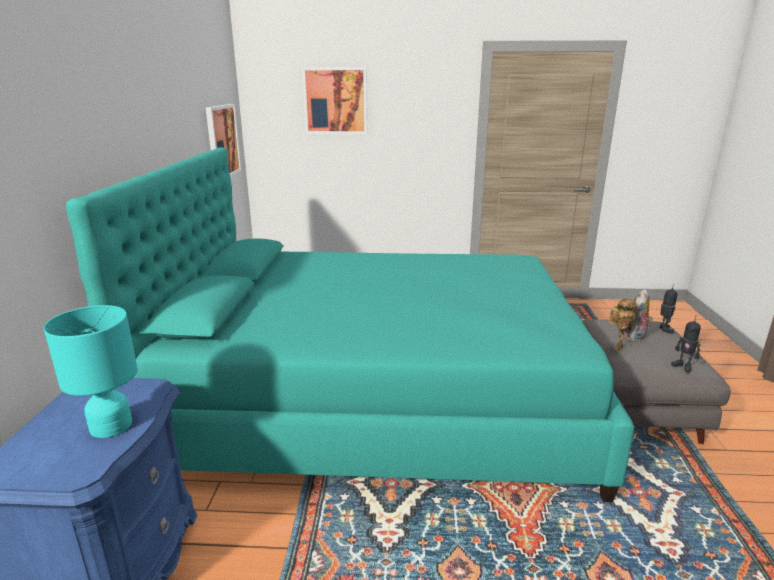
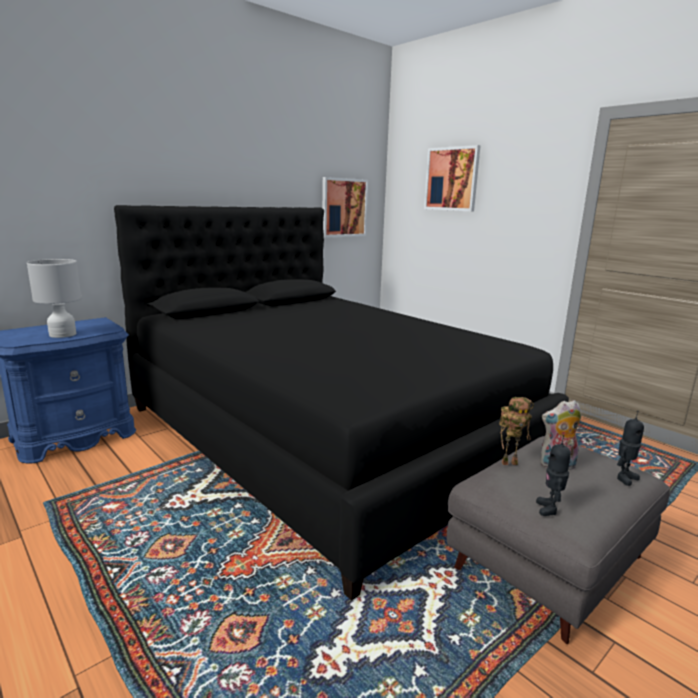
camera: 45 degrees right, 5 degrees down
turquoise table lamp [44,305,138,438] -> grey table lamp [27,259,81,338]
turquoise bed [66,147,634,502] -> black bed [114,205,569,601]

